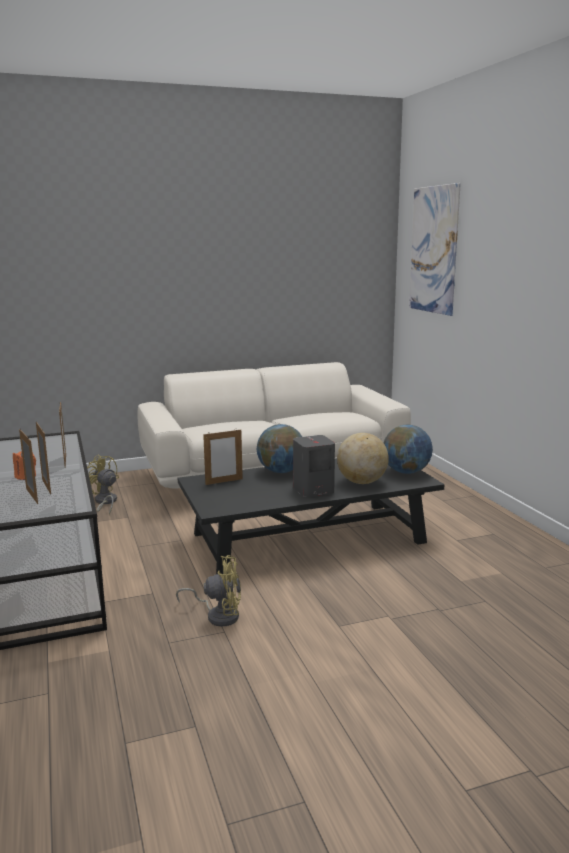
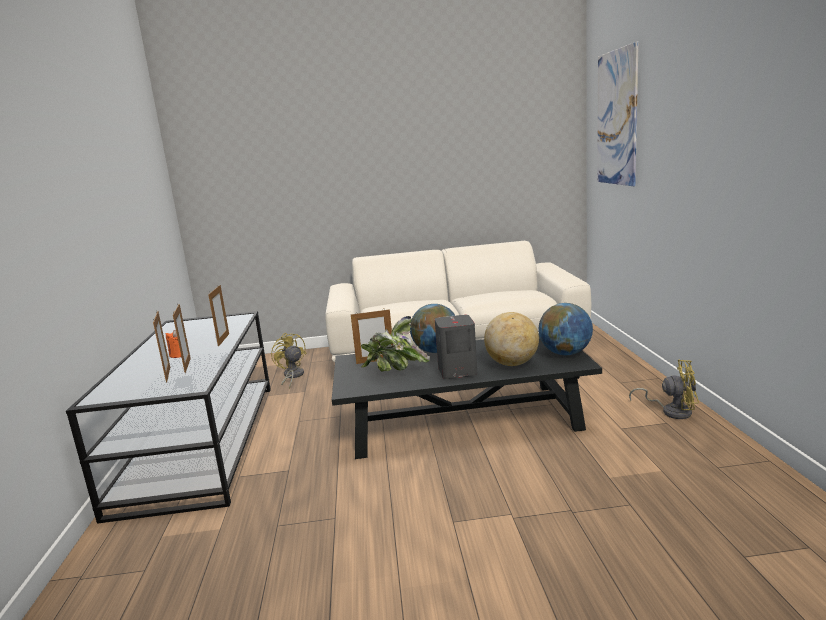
camera: 15 degrees right, 0 degrees up
yellow fan [176,555,241,627] -> yellow fan moved to [629,360,699,419]
none -> potted plant [361,316,430,372]

